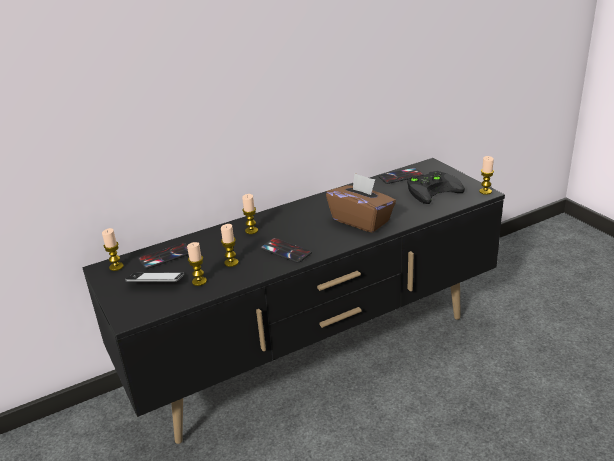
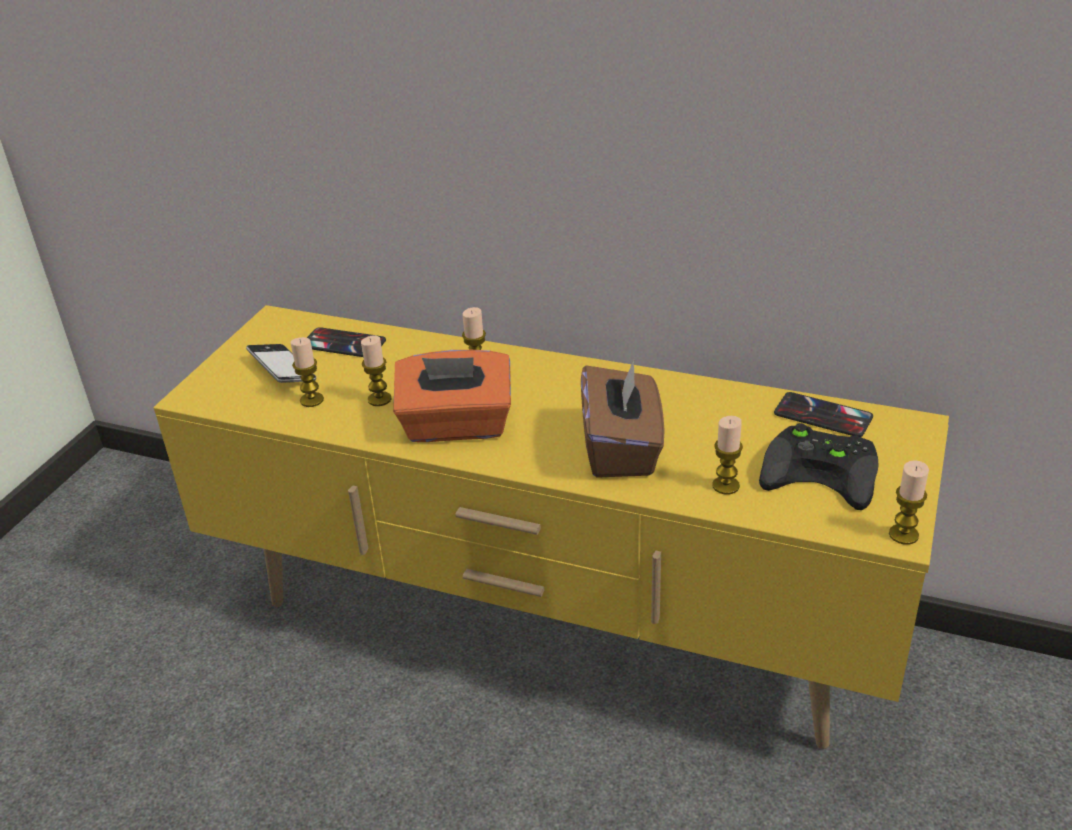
camera: 50 degrees right, 5 degrees up
black tv stand [82,158,505,444] -> yellow tv stand [154,305,949,749]
candle [102,228,124,271] -> candle moved to [712,416,743,494]
phone [260,238,312,263] -> orange tissue box [393,350,511,442]

